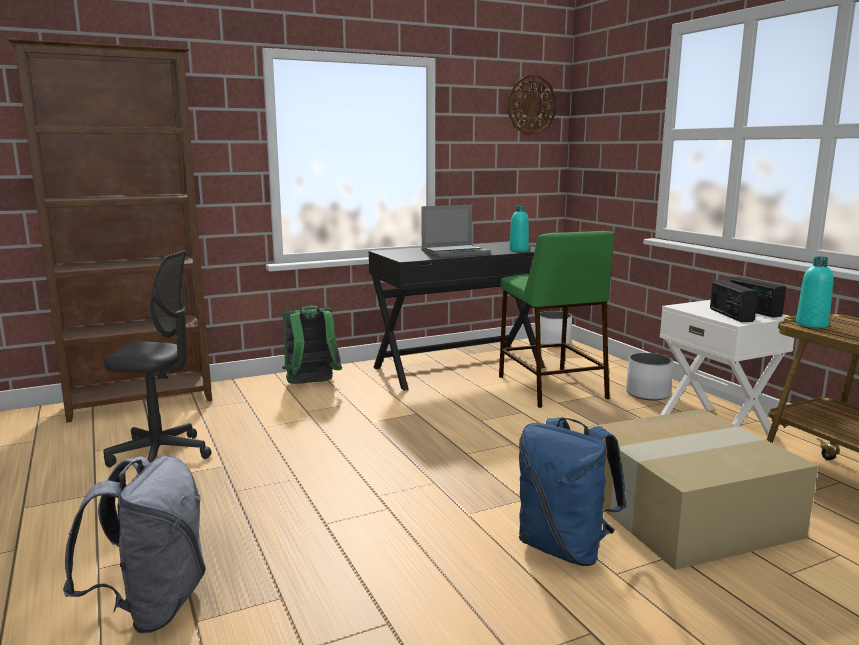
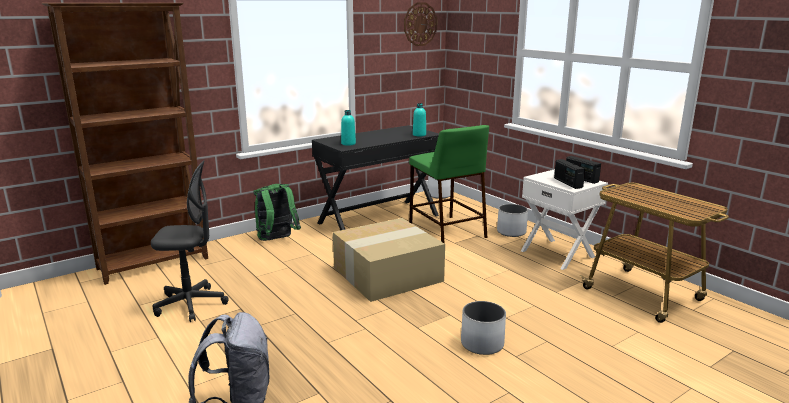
camera: 10 degrees left, 5 degrees up
laptop [421,205,490,258] -> none
blue backpack [519,417,626,566] -> white planter [461,301,506,355]
cardboard box [588,409,818,570] -> cardboard box moved to [333,218,445,302]
turquoise bottle [796,256,834,328] -> turquoise bottle moved to [341,110,356,146]

